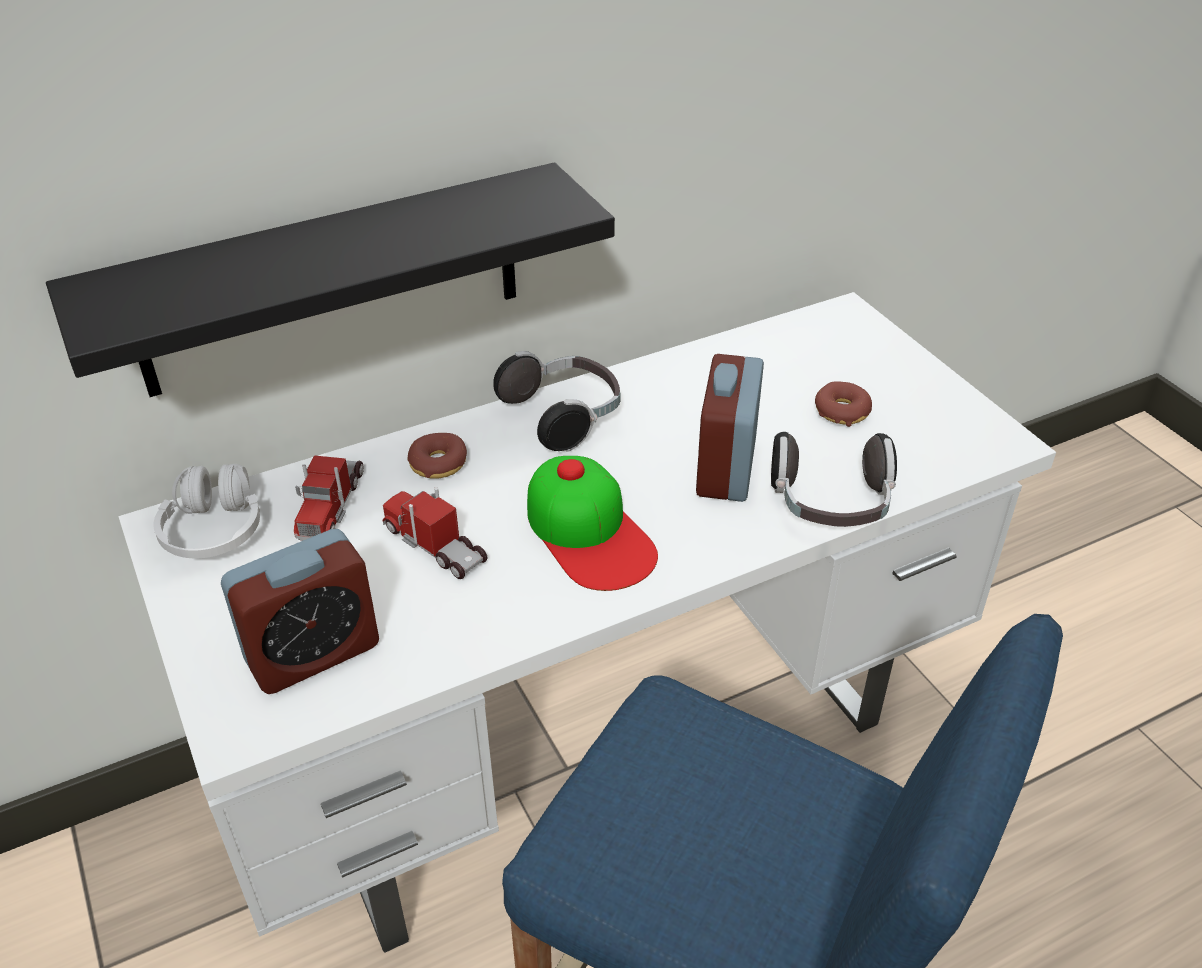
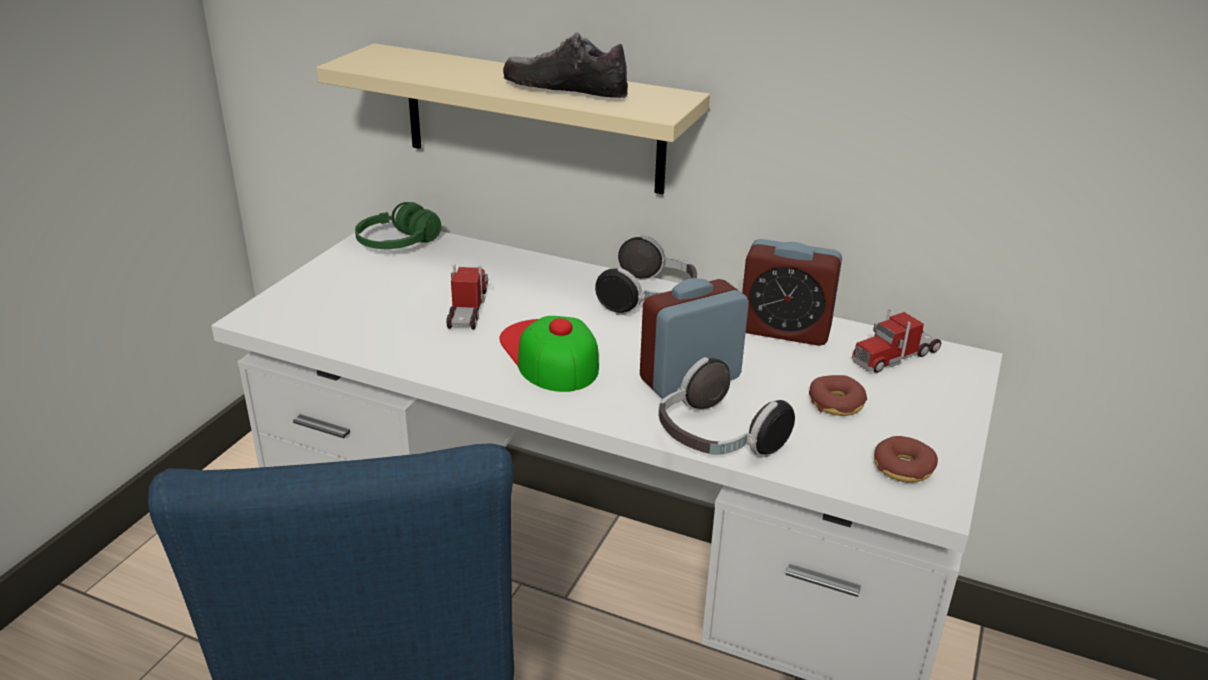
camera: 50 degrees right, 10 degrees down
black shelf [46,162,615,397] -> beige shelf [316,43,710,194]
white headphones [153,464,260,558] -> green headphones [355,202,442,249]
alarm clock [221,529,379,694] -> alarm clock moved to [742,239,842,346]
toy truck [294,456,364,541] -> toy truck moved to [852,309,941,373]
donut [407,433,467,478] -> donut moved to [874,436,938,482]
cap [527,456,658,591] -> cap turned 135 degrees clockwise [499,316,599,392]
none -> shoe [503,32,628,98]

